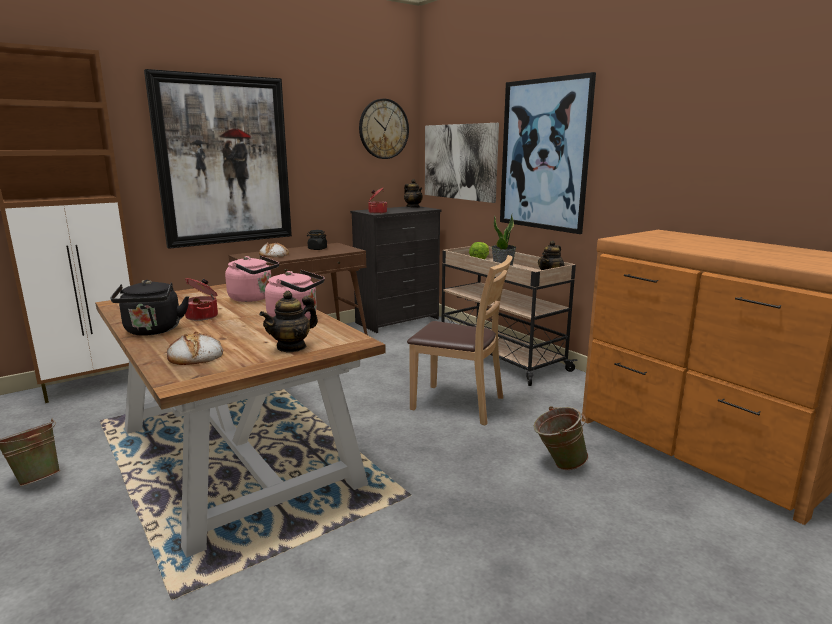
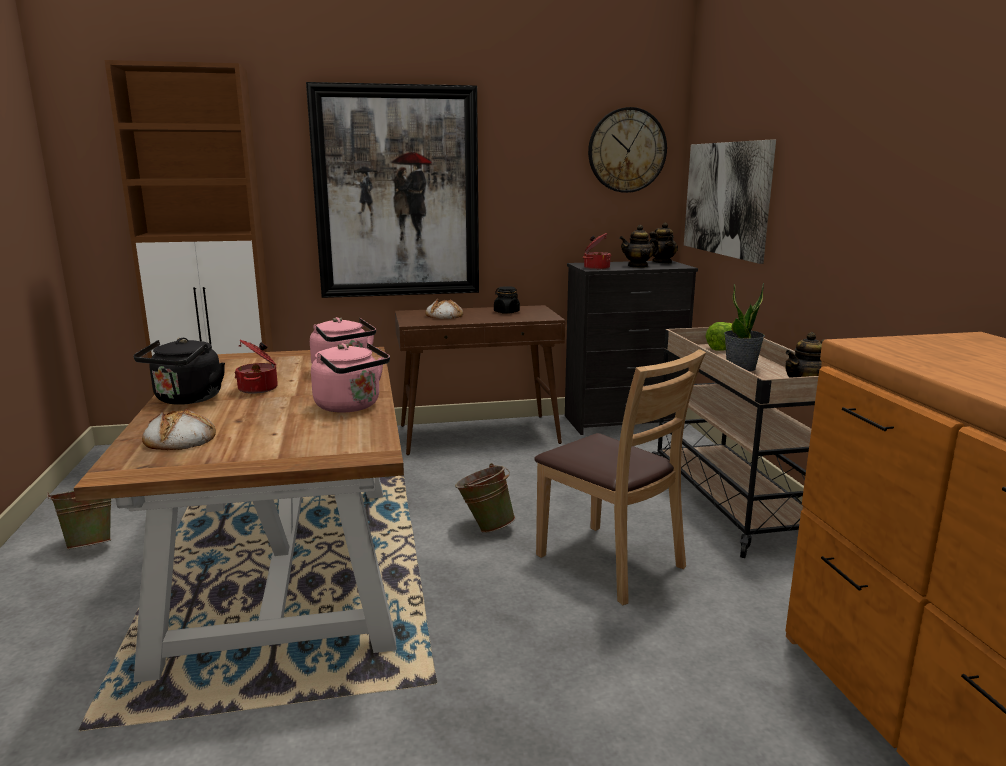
camera: 25 degrees right, 0 degrees up
teapot [259,291,318,353] -> teapot moved to [619,225,659,268]
picture [500,72,596,234] -> none
green bucket [534,406,589,470] -> green bucket moved to [455,463,515,533]

